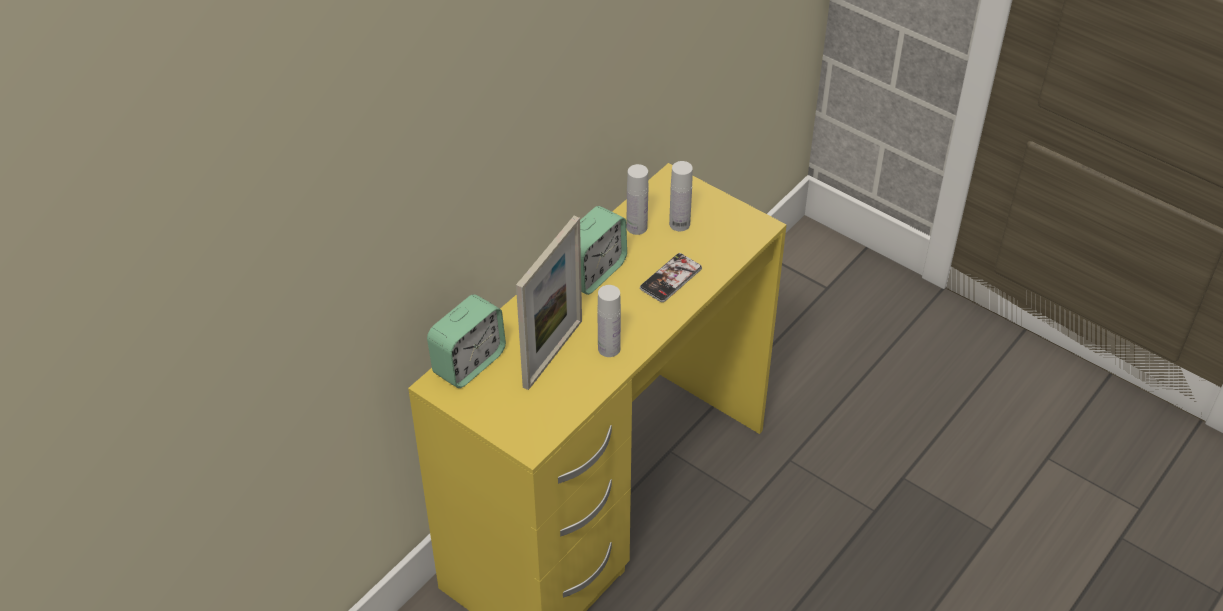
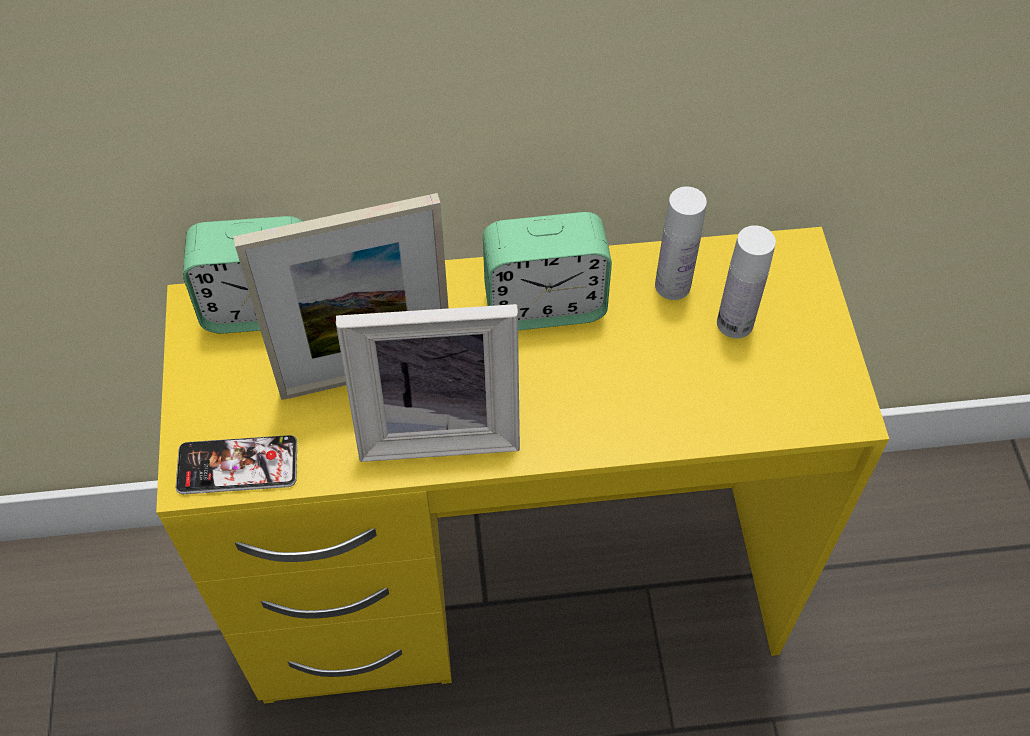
camera: 45 degrees right, 10 degrees up
white bottle [597,285,621,357] -> picture frame [336,304,520,462]
phone [640,253,702,302] -> phone moved to [176,435,297,494]

